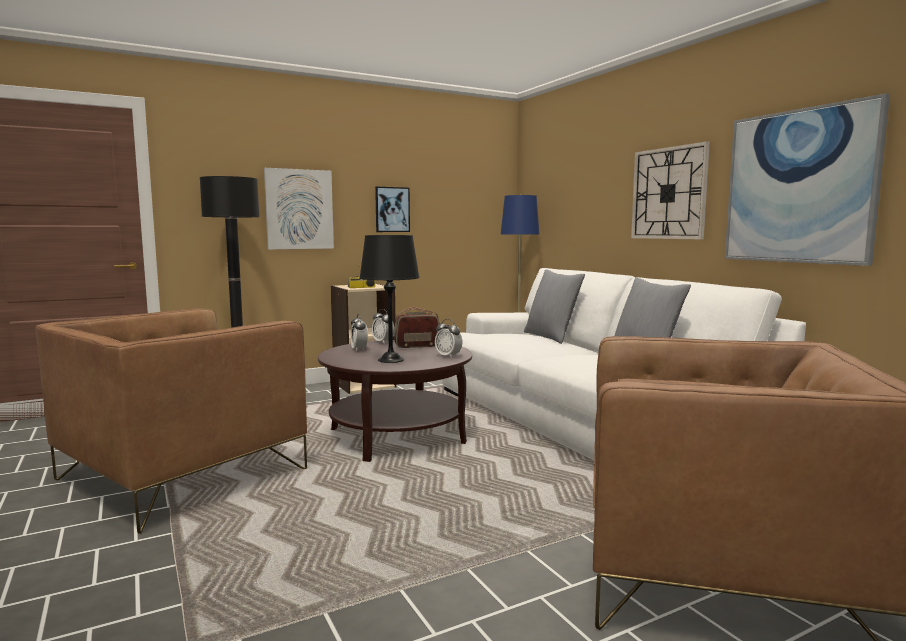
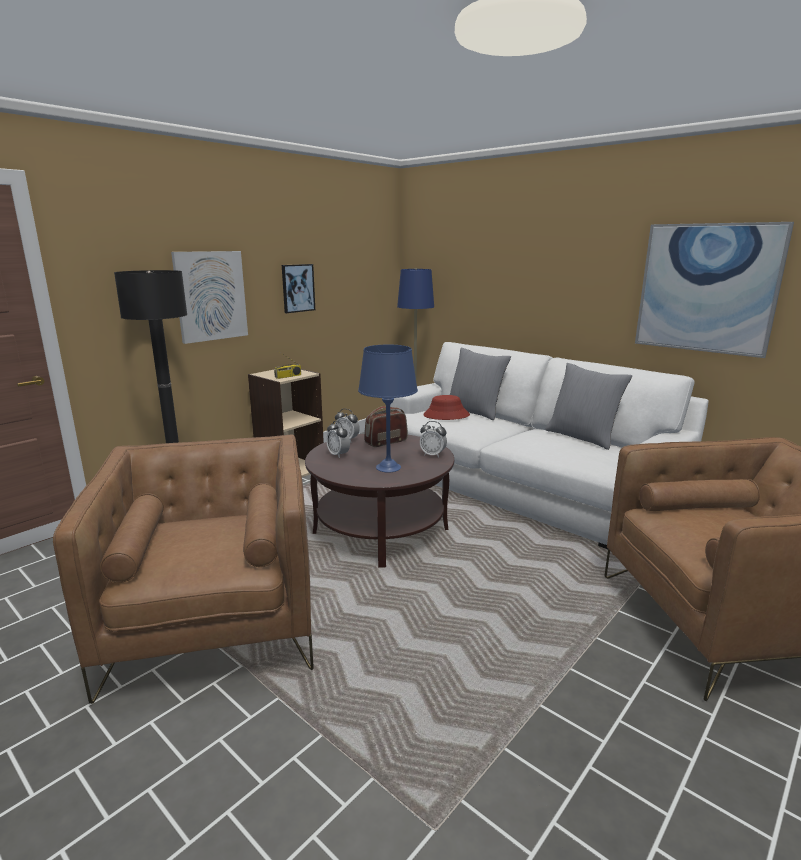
camera: 20 degrees left, 10 degrees up
brown armchair [35,308,307,534] -> brown armchair turned 150 degrees clockwise [53,434,314,704]
black table lamp [359,235,420,363] -> blue table lamp [358,345,418,472]
wall clock [631,141,710,239] -> none
none -> red hat [423,395,470,420]

